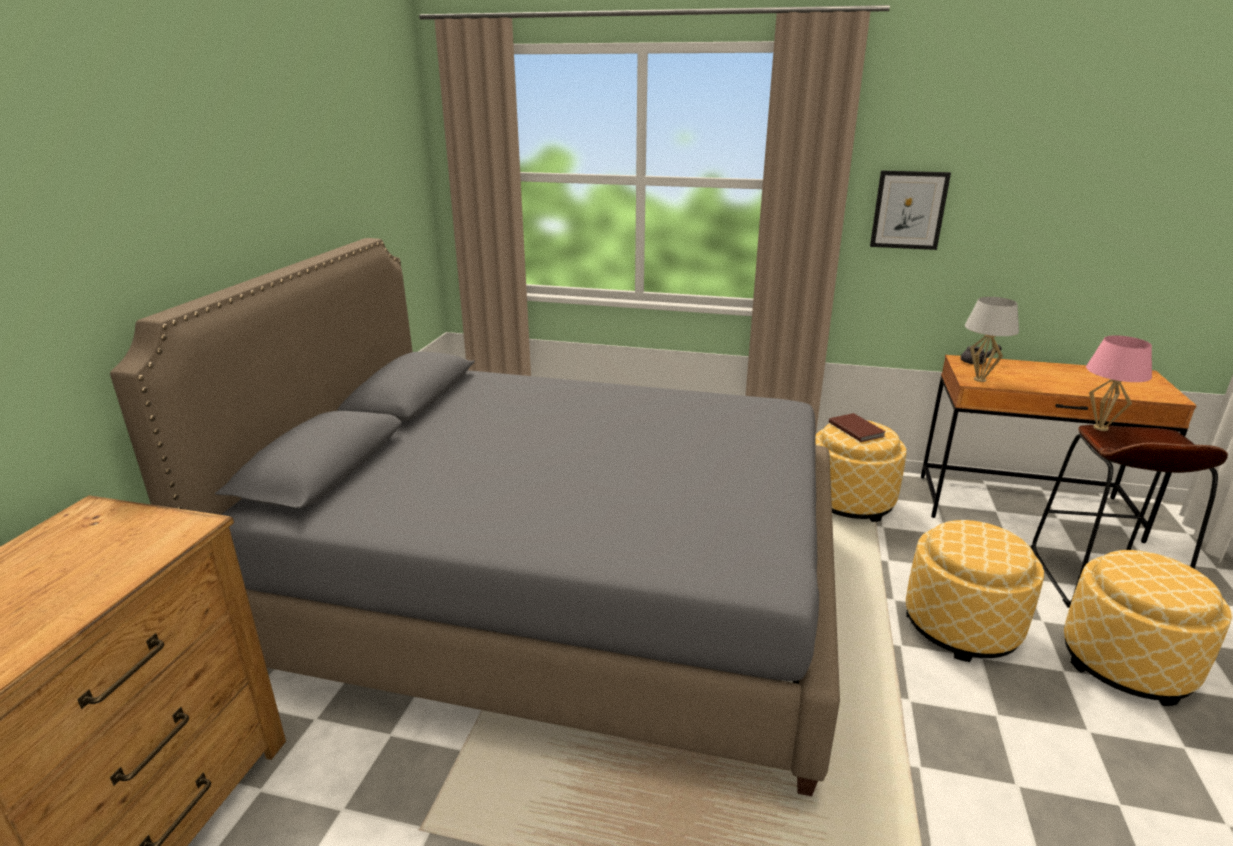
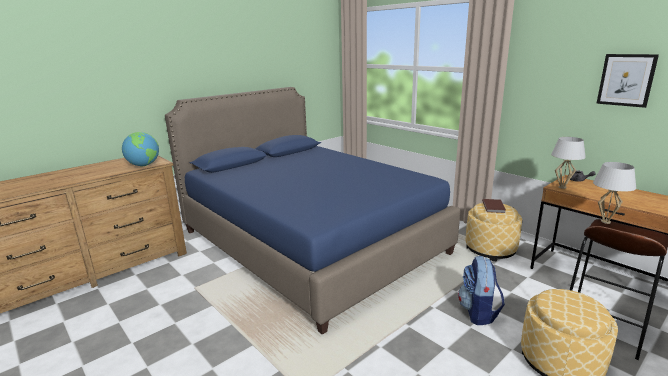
camera: 35 degrees right, 5 degrees down
grey bed [110,238,840,796] -> blue bed [165,87,460,335]
picture [870,171,951,250] -> picture moved to [596,54,659,108]
ottoman [906,520,1044,662] -> backpack [458,256,505,325]
pink table lamp [1086,335,1152,431] -> white table lamp [593,162,636,224]
none -> globe [122,132,159,166]

